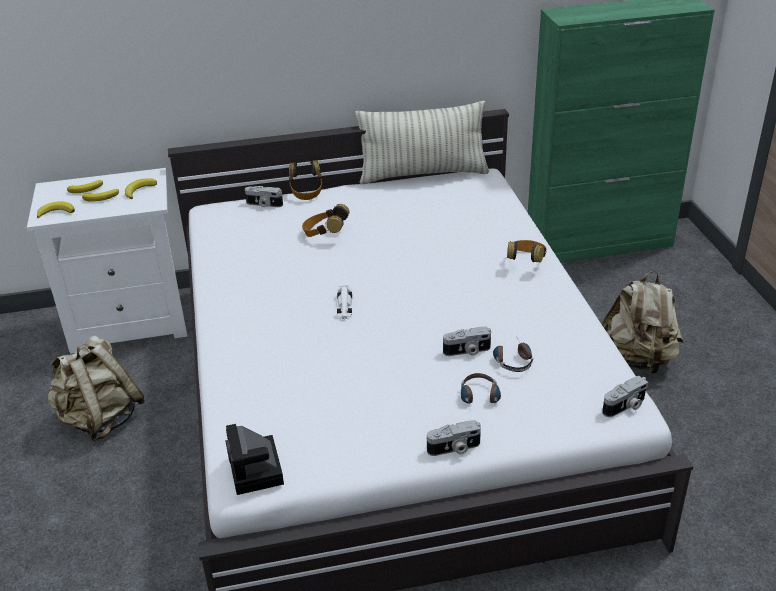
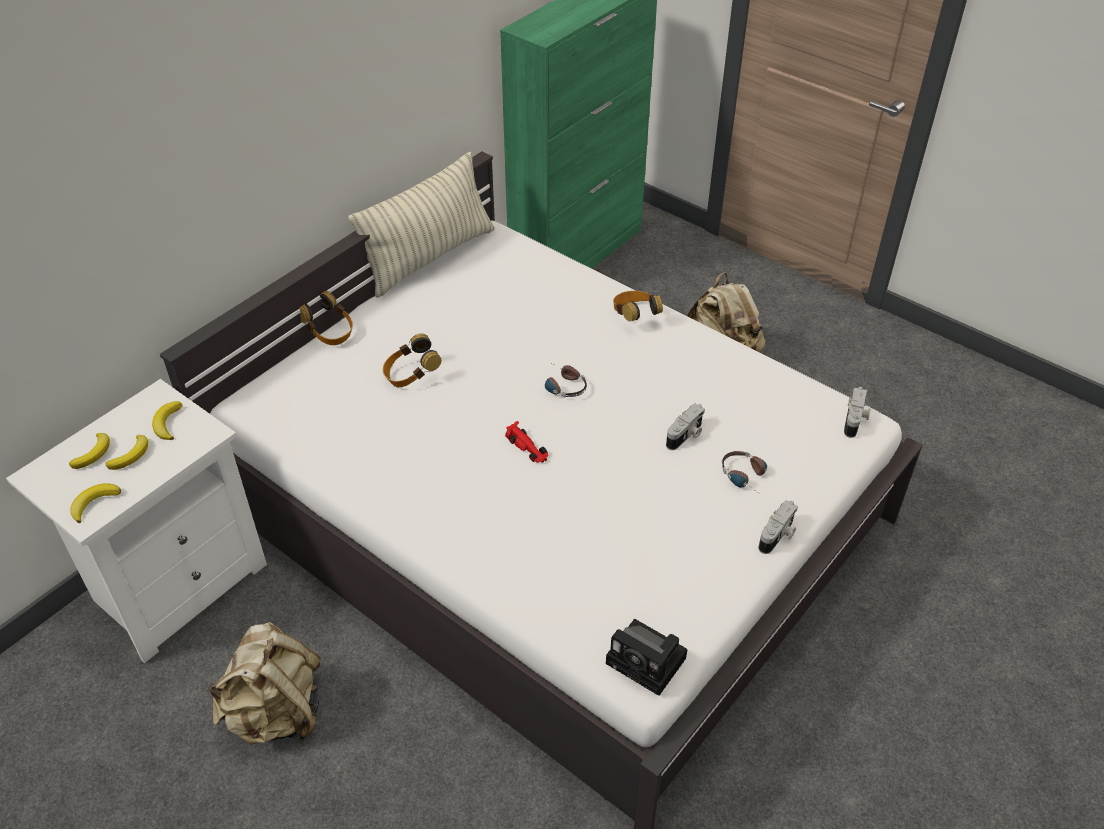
camera: 40 degrees left, 10 degrees up
camera [245,186,283,207] -> none
white toy car [337,284,352,319] -> red toy car [505,421,549,463]
headphones [493,338,533,372] -> headphones moved to [545,361,587,397]

